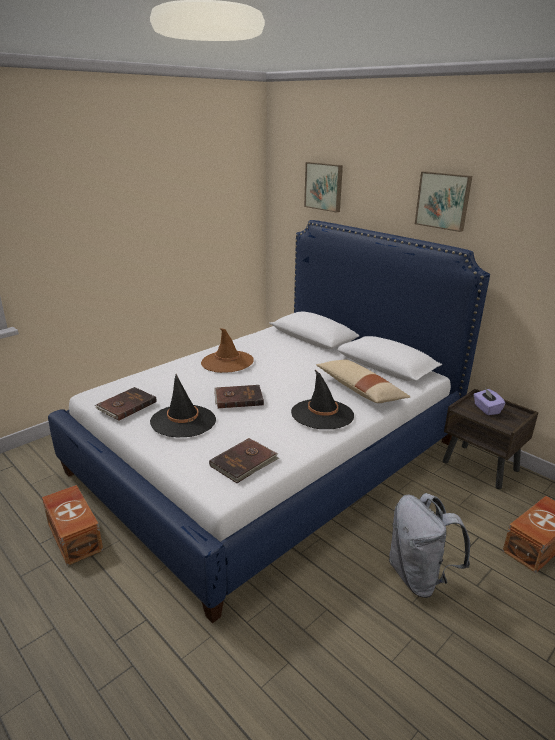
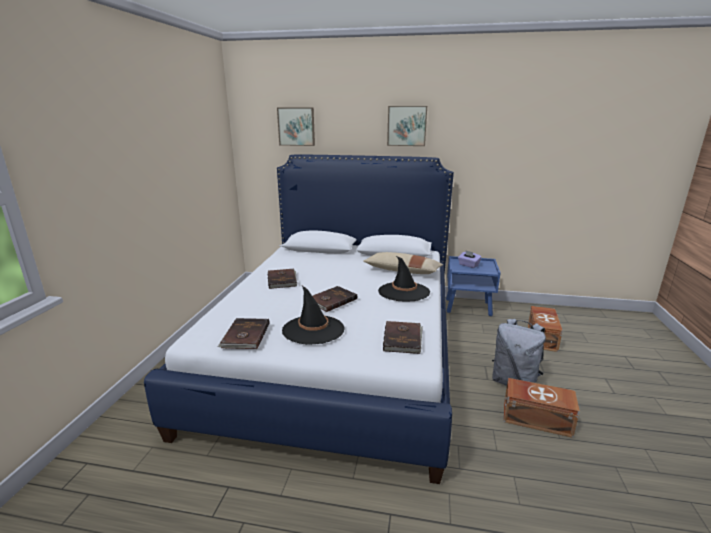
camera: 35 degrees left, 5 degrees down
brown storage box [42,485,103,566] -> brown storage box moved to [504,378,580,438]
brown hat [201,328,254,373] -> brown book [268,269,297,289]
brown nightstand [443,389,539,489] -> blue nightstand [446,256,501,316]

